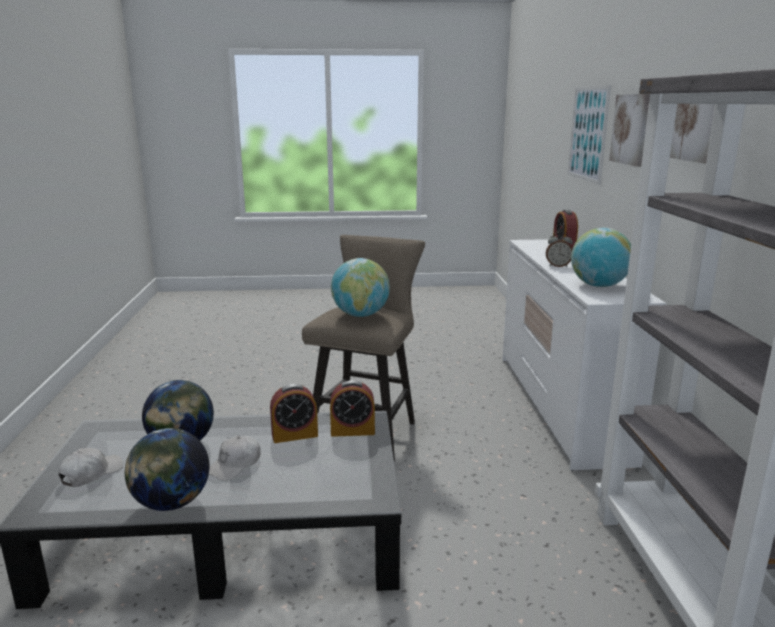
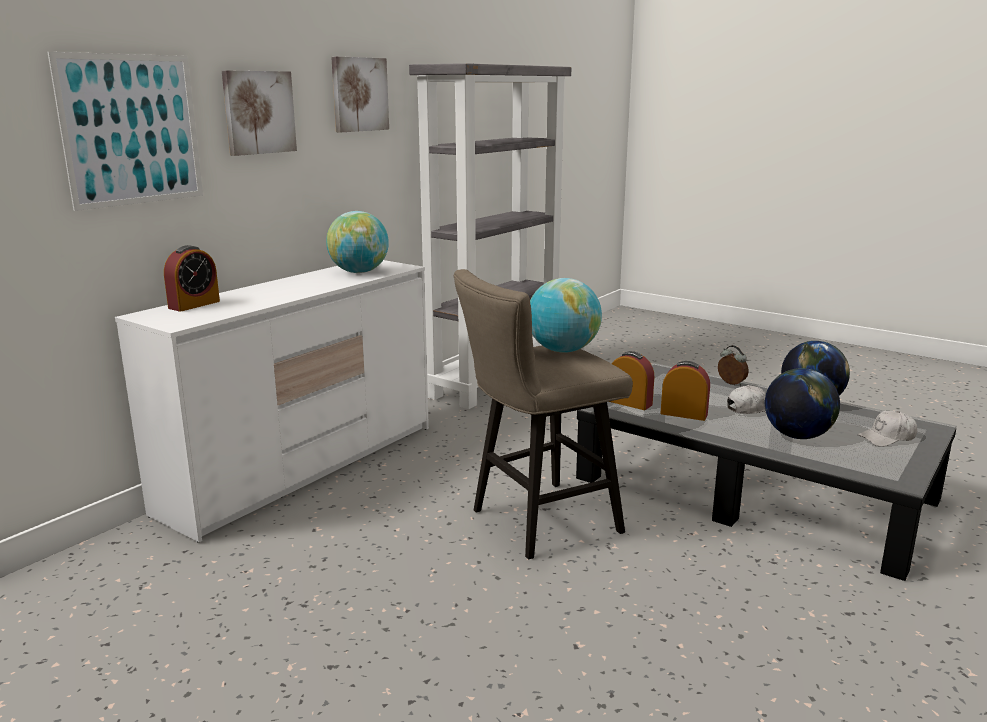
camera: 140 degrees left, 0 degrees up
alarm clock [546,232,573,267] -> alarm clock moved to [718,345,749,386]

